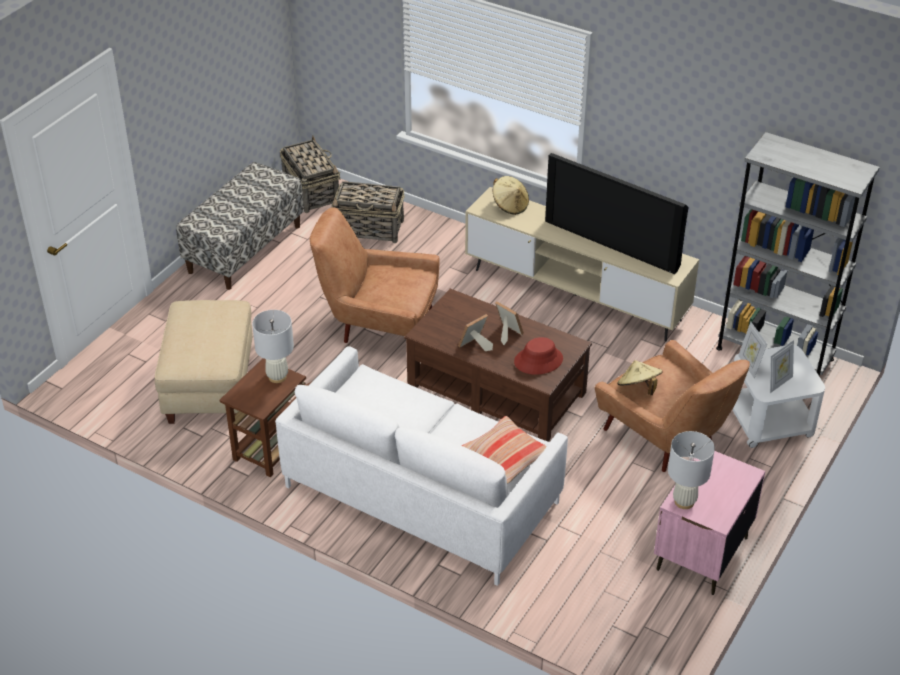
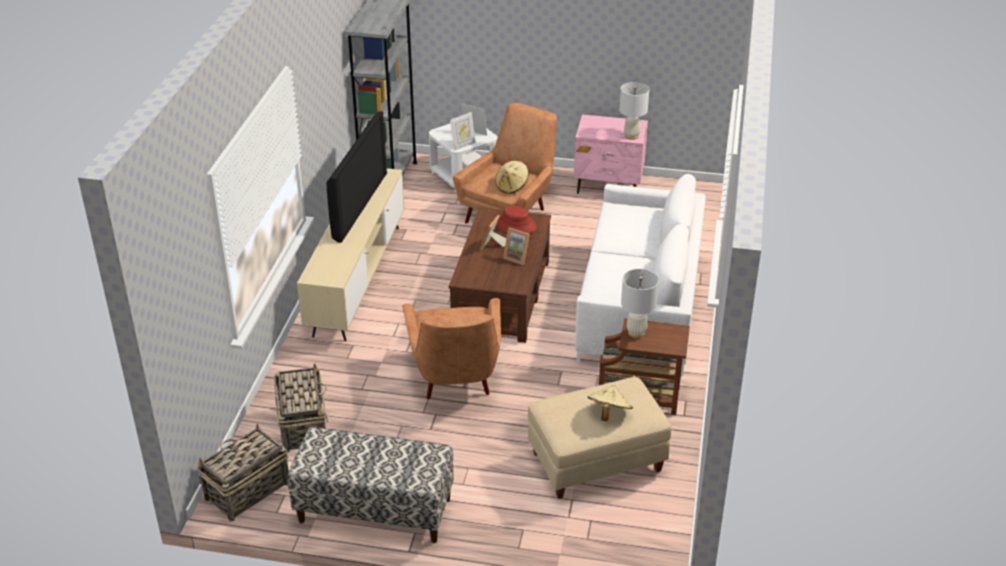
camera: 110 degrees left, 5 degrees down
pillow [462,416,546,484] -> none
beige hat [492,176,529,215] -> beige hat moved to [588,385,633,421]

